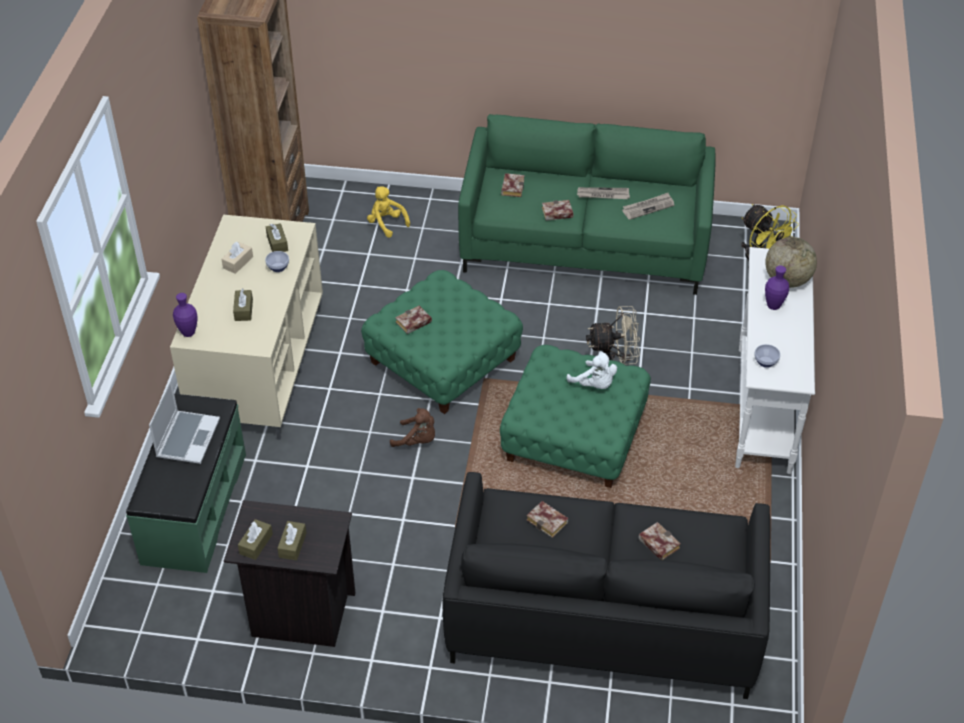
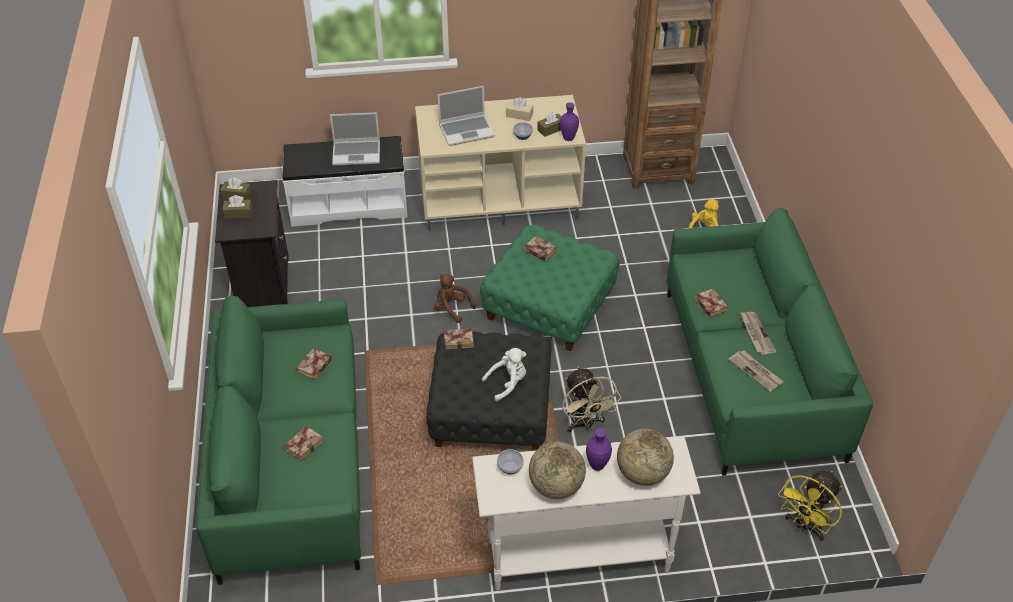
camera: 75 degrees right, 0 degrees up
green bench [126,394,246,573] -> white bench [283,136,408,227]
purple vase [173,293,197,337] -> purple vase moved to [560,102,579,141]
brown tissue box [233,289,253,321] -> laptop [438,86,495,146]
brown plush toy [390,408,435,447] -> brown plush toy turned 120 degrees clockwise [434,274,476,323]
black sofa [442,472,770,699] -> green sofa [196,296,361,585]
green ottoman [500,345,651,488] -> black ottoman [426,331,552,451]
book [501,173,525,197] -> book moved to [444,328,474,350]
white plush toy [567,351,617,389] -> white plush toy turned 150 degrees counterclockwise [482,348,526,402]
none -> globe [529,441,586,499]

